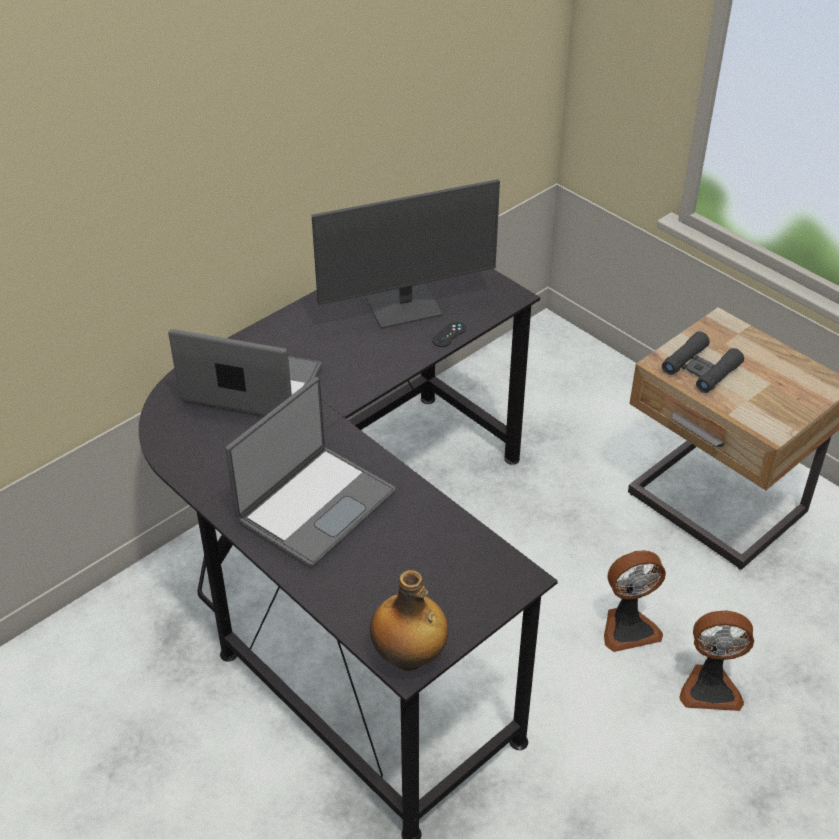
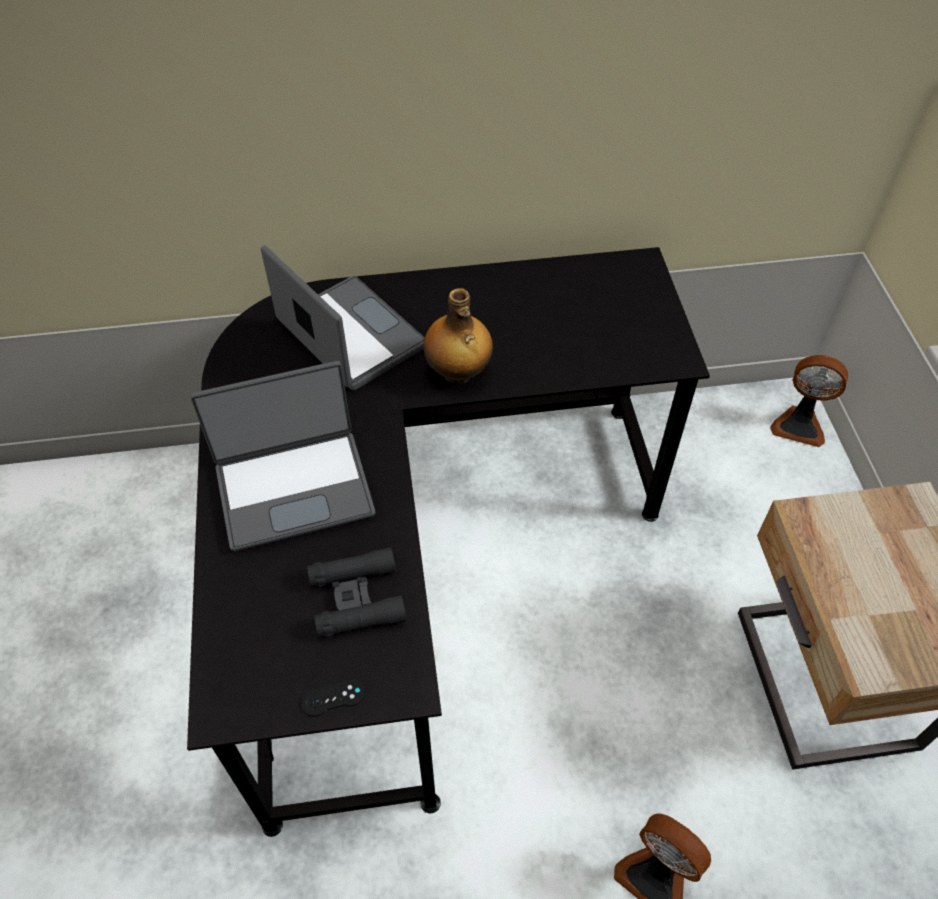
camera: 35 degrees right, 10 degrees up
monitor [312,179,500,329] -> none
bottle [370,570,448,671] -> bottle moved to [424,288,493,384]
black game controller [432,322,466,347] -> black game controller moved to [301,679,365,717]
fan [604,550,666,652] -> fan moved to [770,355,848,447]
black binoculars [662,331,744,393] -> black binoculars moved to [307,547,406,638]

